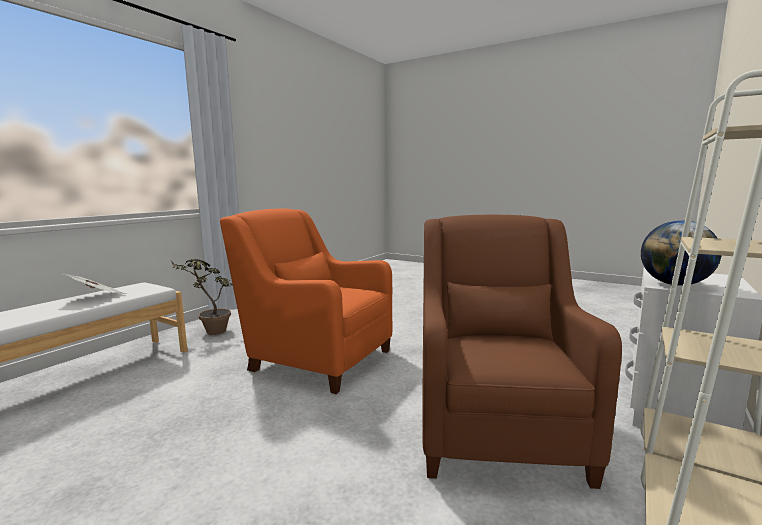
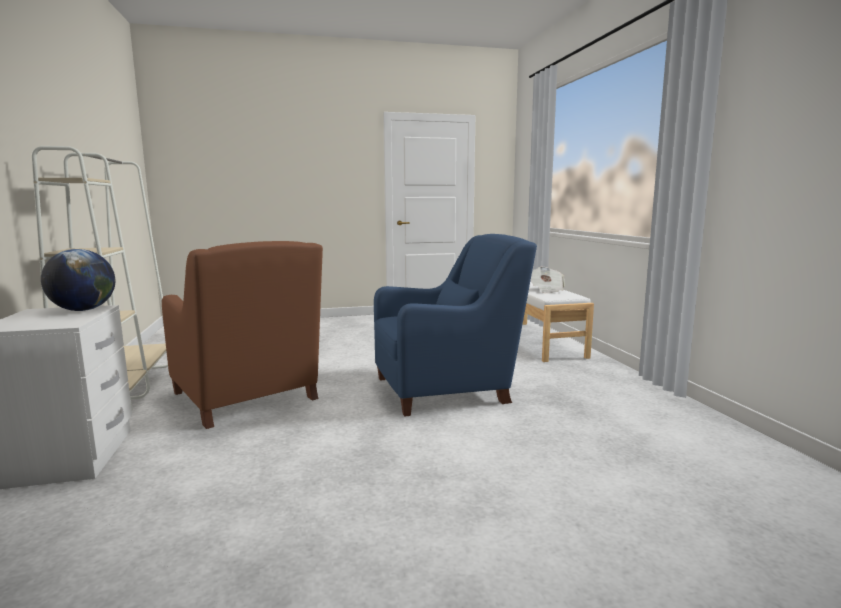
camera: 135 degrees right, 0 degrees up
potted plant [170,259,232,335] -> none
orange armchair [220,208,392,394] -> blue armchair [374,234,537,417]

